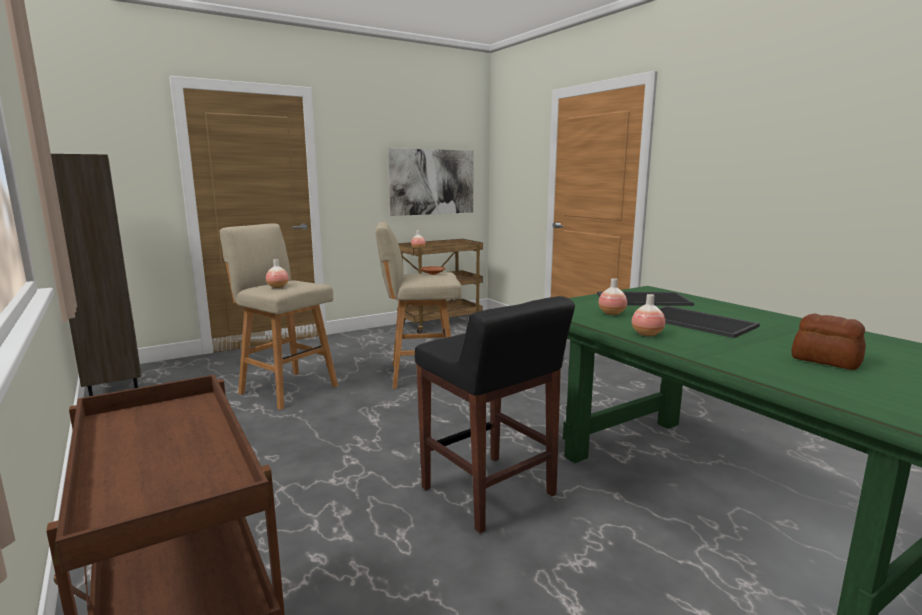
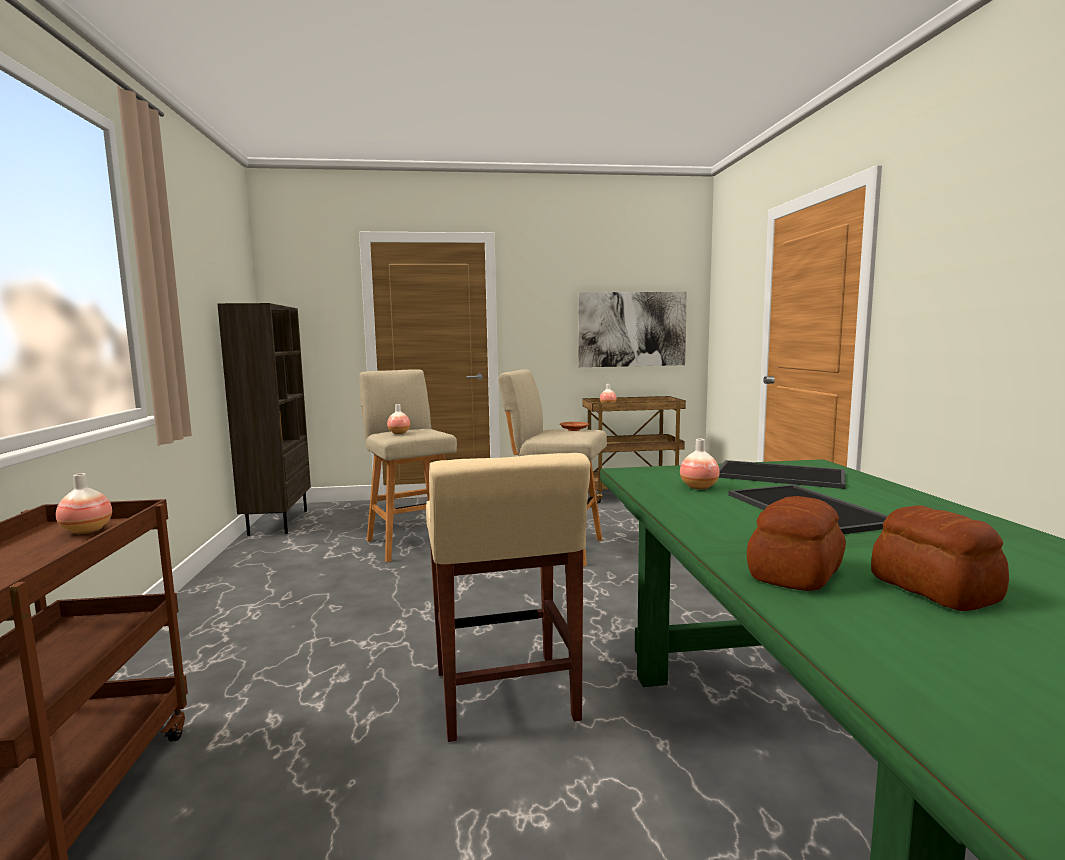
camera: 25 degrees right, 5 degrees down
black stool [415,296,575,533] -> beige stool [426,453,590,742]
vase [632,294,665,337] -> vase moved to [56,473,112,534]
none -> bread [747,496,846,591]

